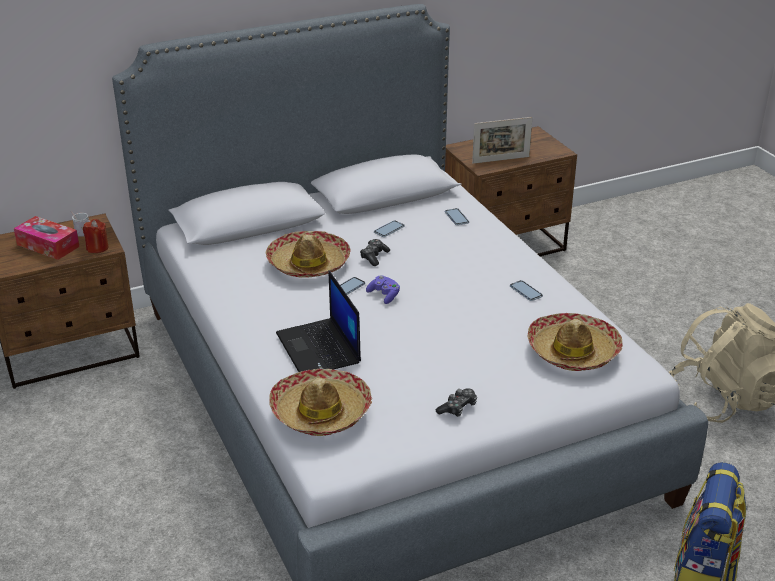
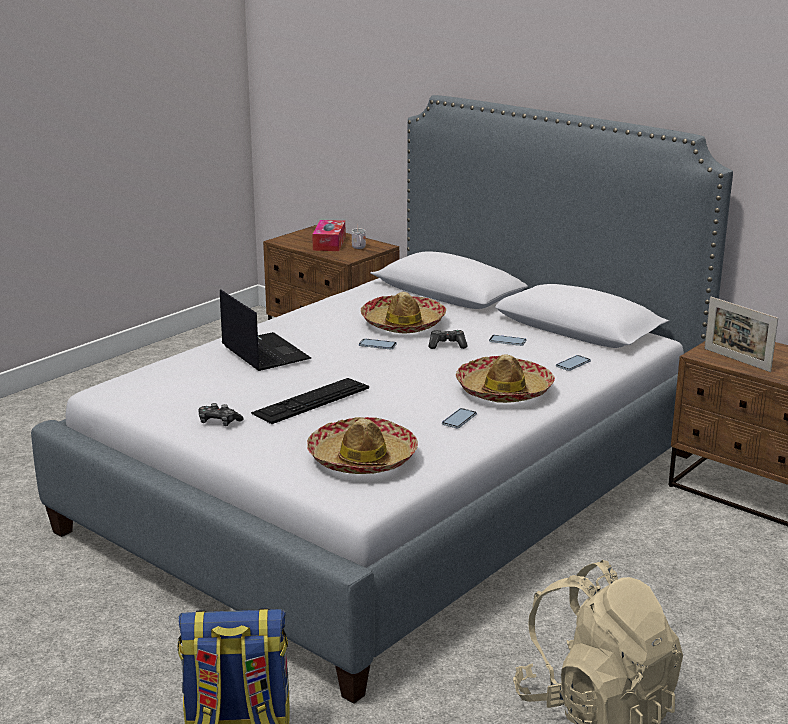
camera: 65 degrees right, 10 degrees down
red candle [83,219,109,253] -> none
hat [269,369,372,436] -> hat moved to [456,354,555,403]
laptop [276,270,361,372] -> laptop turned 105 degrees clockwise [220,289,311,371]
purple game controller [366,276,400,304] -> none
none -> keyboard [251,378,369,424]

